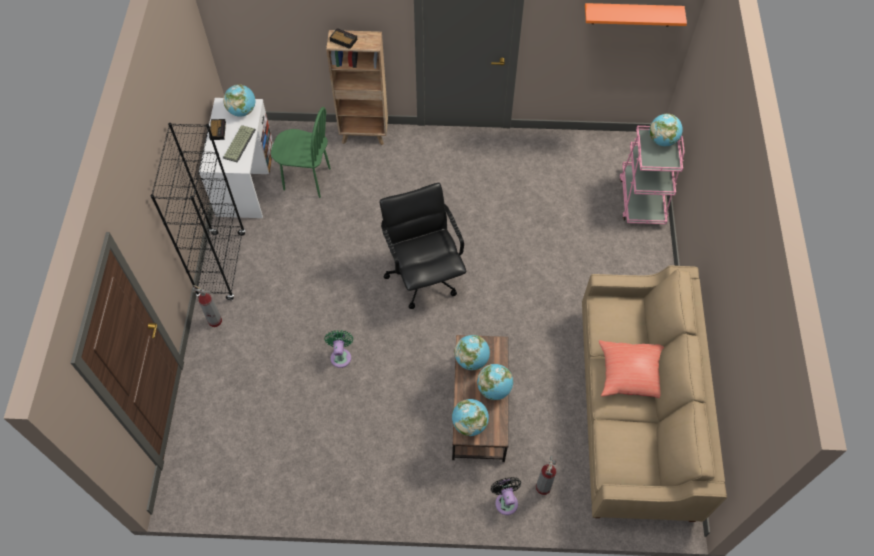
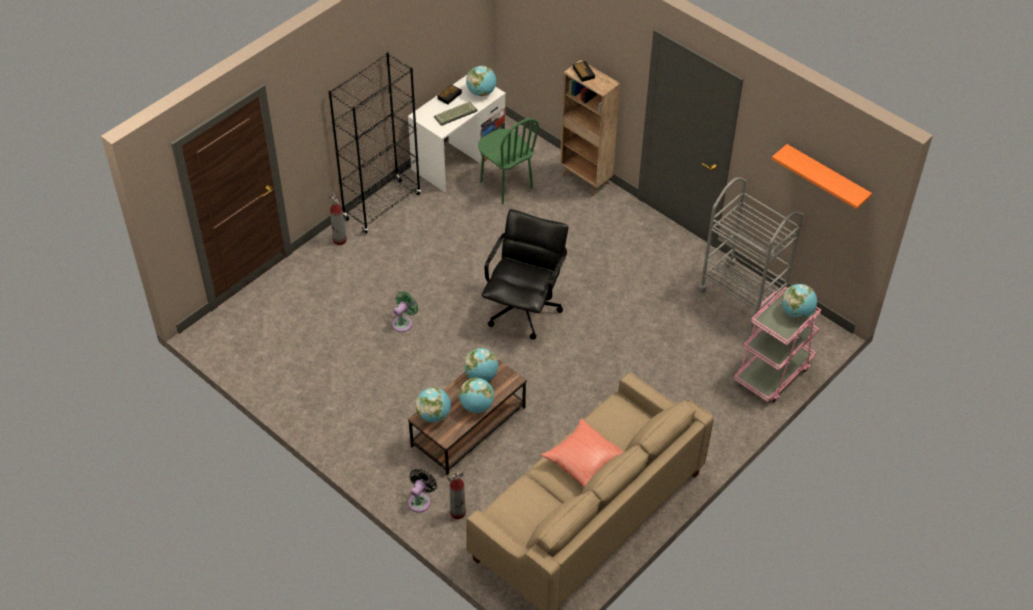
camera: 40 degrees right, 10 degrees down
none -> grey cart [697,177,803,328]

